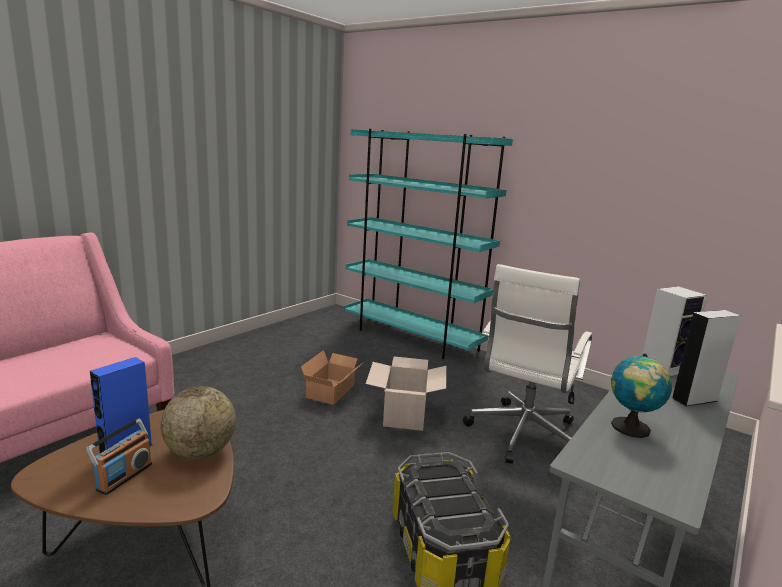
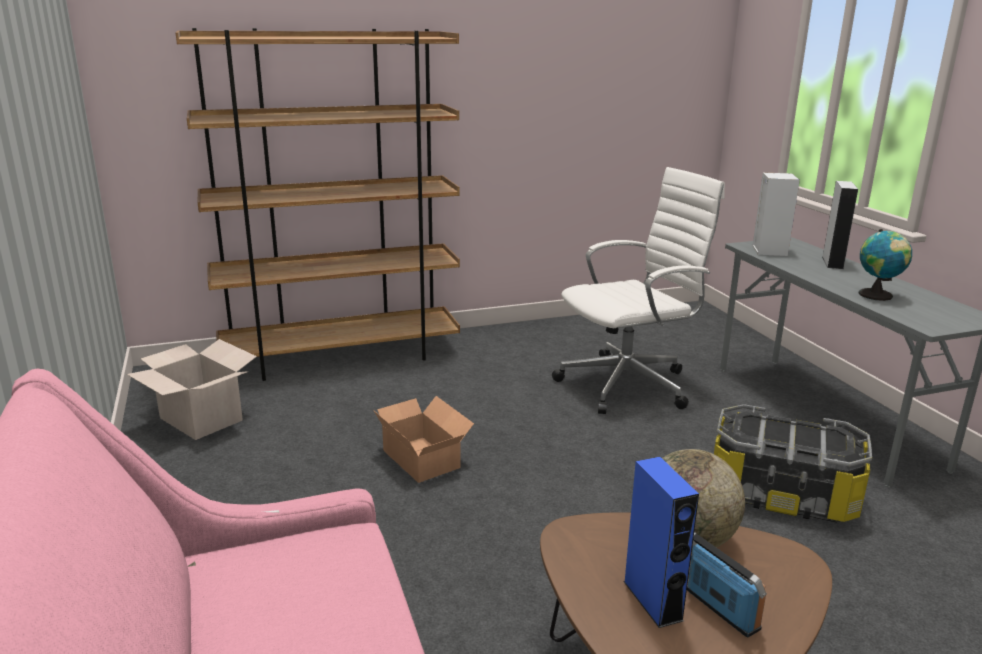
camera: 55 degrees left, 5 degrees up
turquoise bookcase [344,129,513,359] -> brown bookcase [176,28,460,381]
cardboard box [366,357,446,431] -> cardboard box moved to [127,339,257,440]
white office chair [463,264,593,464] -> white office chair turned 90 degrees counterclockwise [552,167,725,414]

